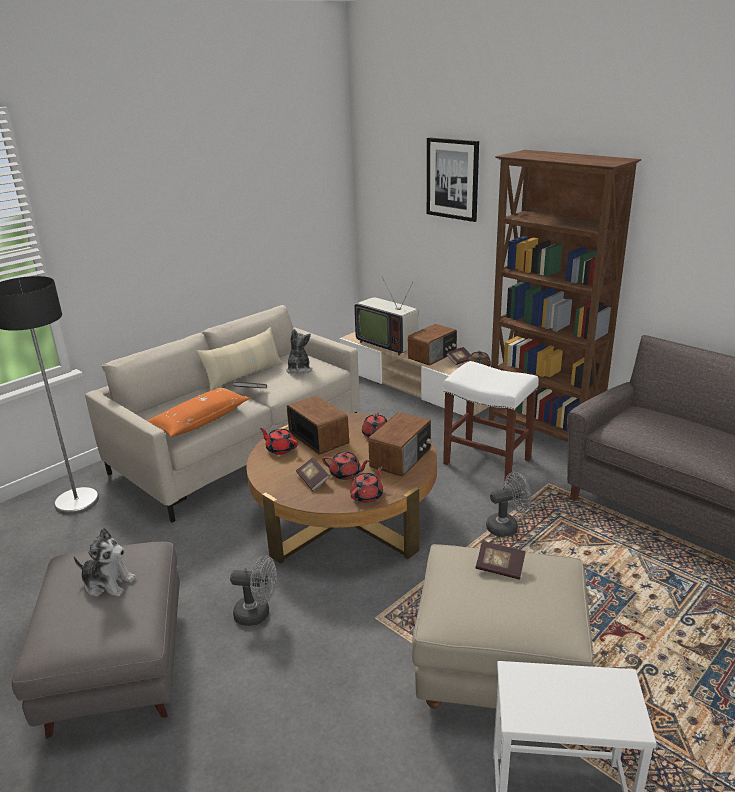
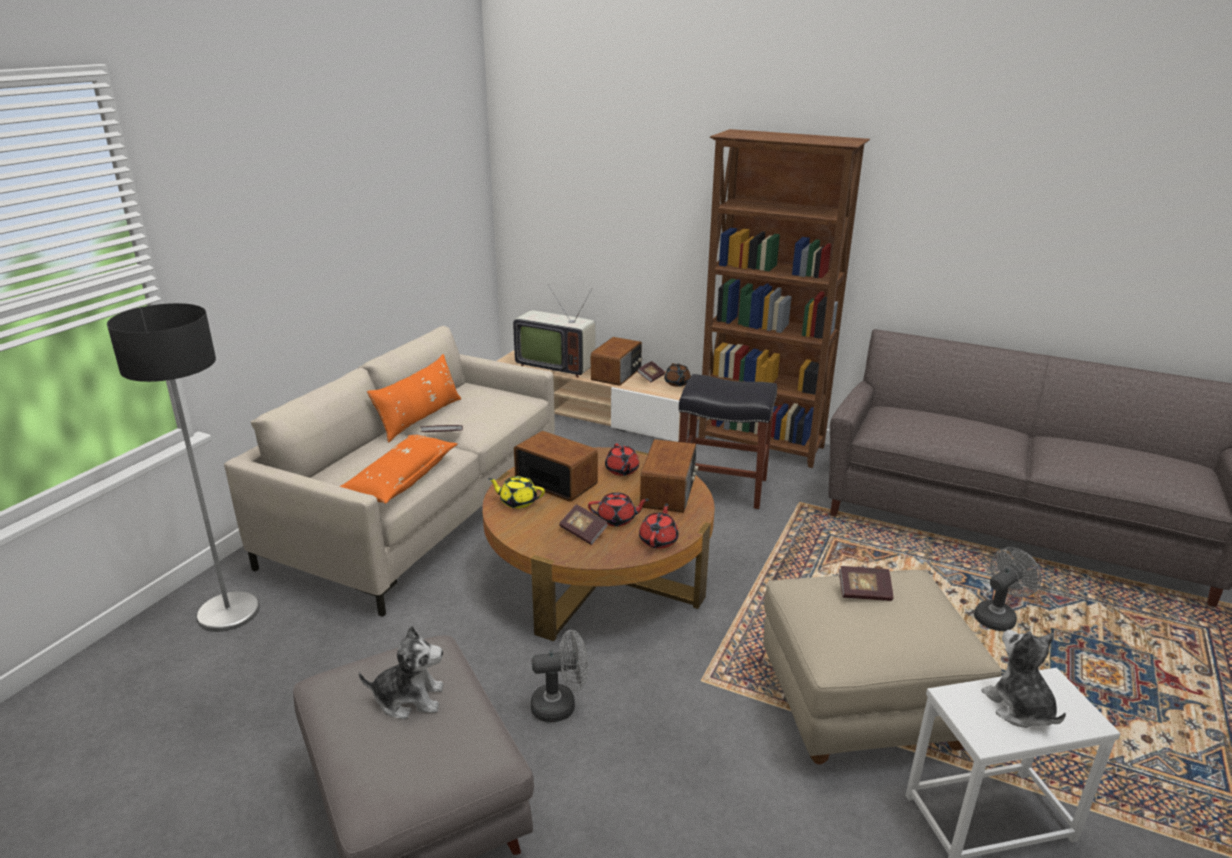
camera: 20 degrees left, 0 degrees up
beige pillow [196,327,283,391] -> orange pillow [367,354,461,443]
red teapot [260,428,298,455] -> yellow teapot [488,476,545,509]
plush toy [286,329,313,374] -> plush toy moved to [981,630,1066,728]
picture [427,137,479,222] -> none
white stool [443,361,539,484] -> black stool [679,374,777,509]
grey fan [486,472,531,537] -> grey fan moved to [974,547,1042,631]

